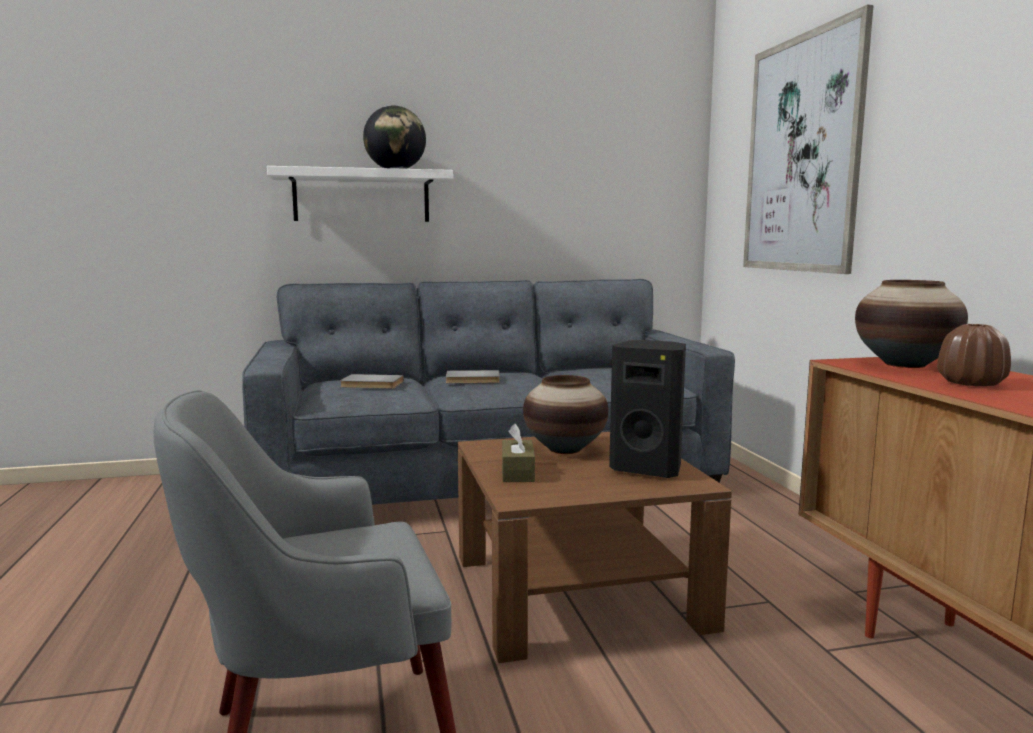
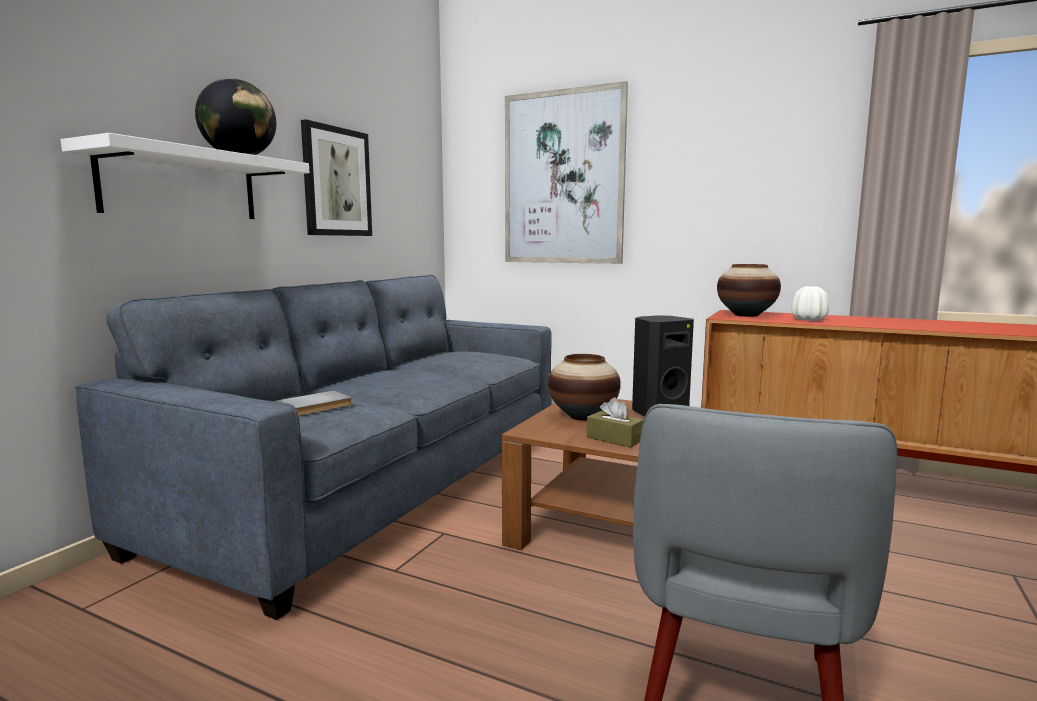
camera: 50 degrees left, 0 degrees up
grey book [446,370,500,384] -> none
brown vase [937,324,1011,386] -> white vase [791,286,829,321]
none -> picture [301,119,372,236]

